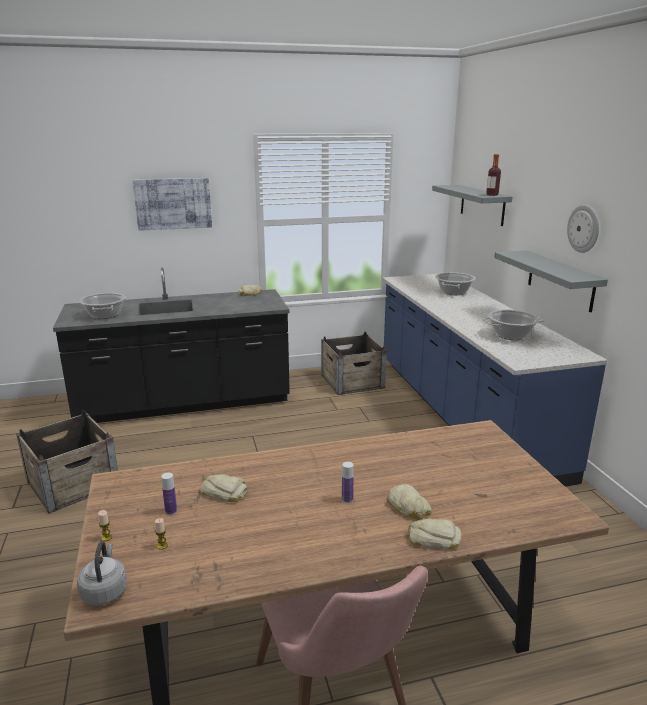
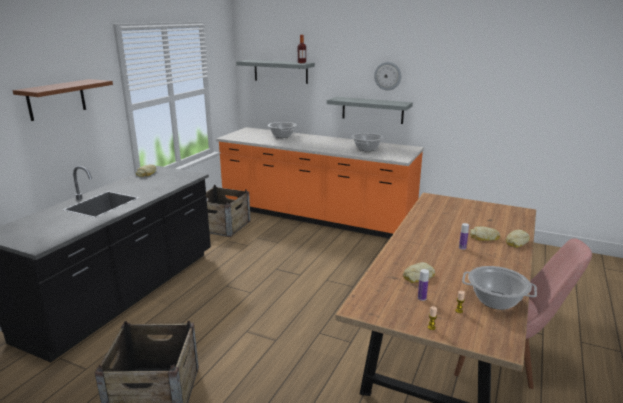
camera: 50 degrees left, 0 degrees up
grey kettle [77,541,127,605] -> none
cooking pot [79,293,126,319] -> cooking pot moved to [462,266,537,310]
picture [133,178,212,231] -> brown shelf [13,79,113,121]
blue counter [382,274,608,487] -> orange counter [216,127,424,239]

